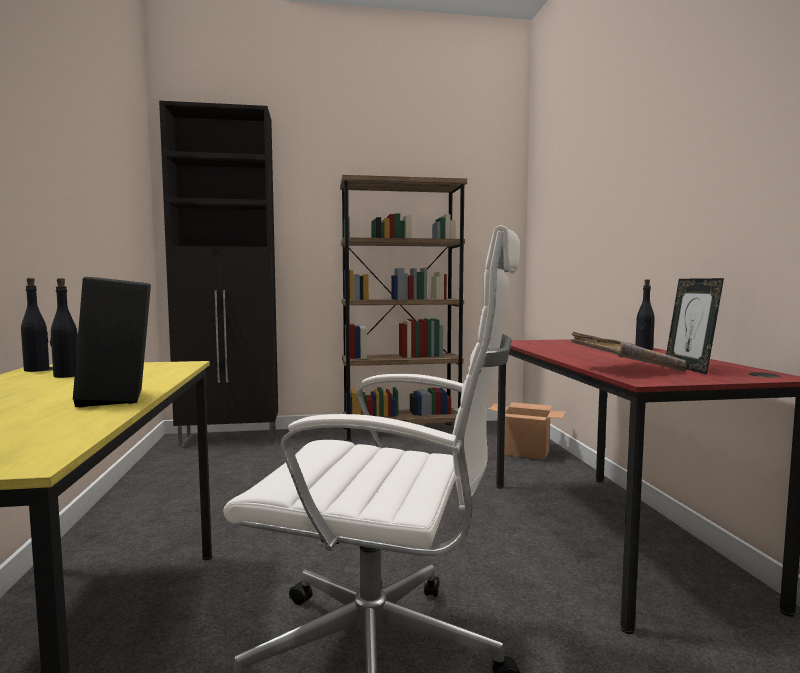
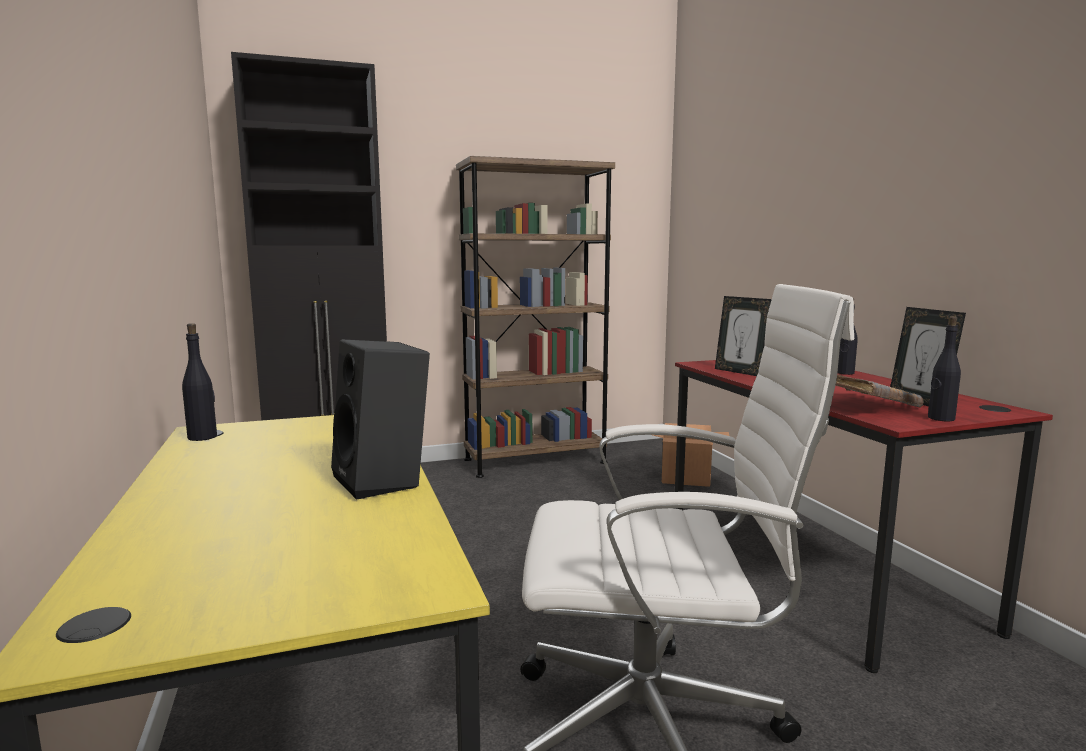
camera: 10 degrees left, 5 degrees up
black bottle [50,278,77,378] -> black bottle moved to [928,316,961,421]
none -> picture frame [715,296,772,376]

